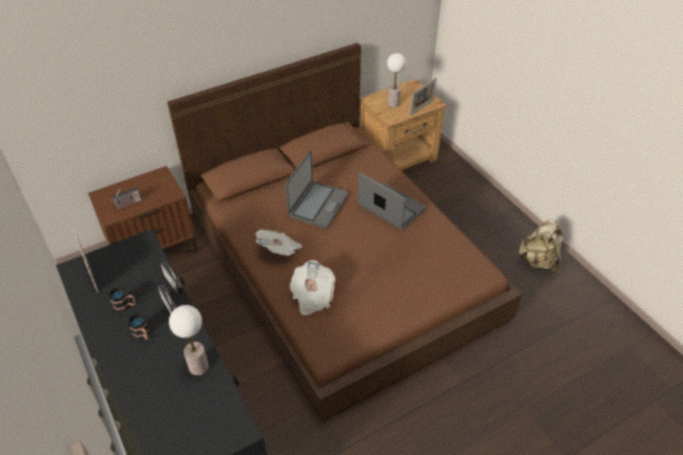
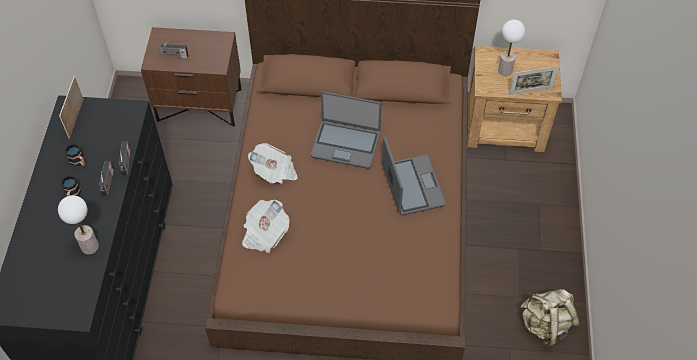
camera: 35 degrees right, 10 degrees up
laptop [285,150,349,229] -> laptop turned 45 degrees clockwise [311,91,382,169]

